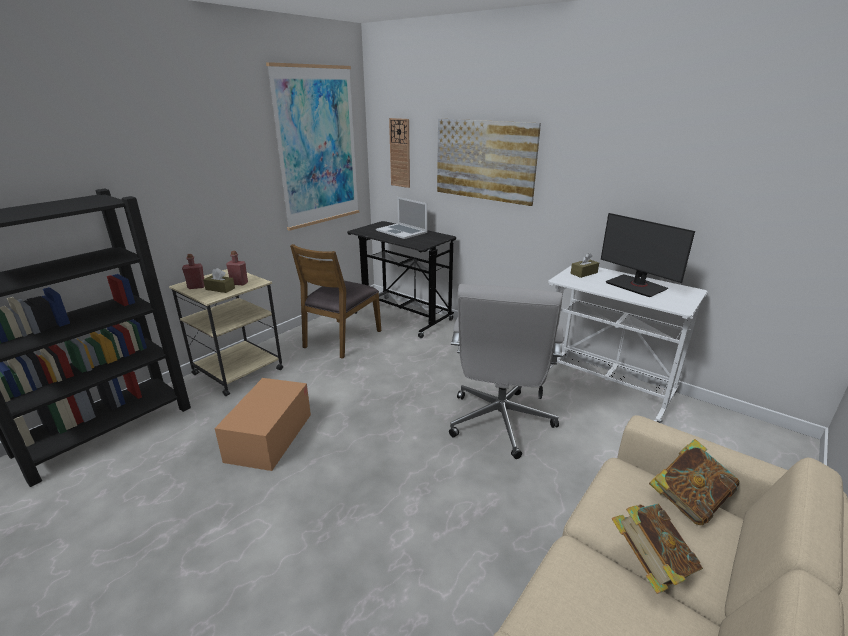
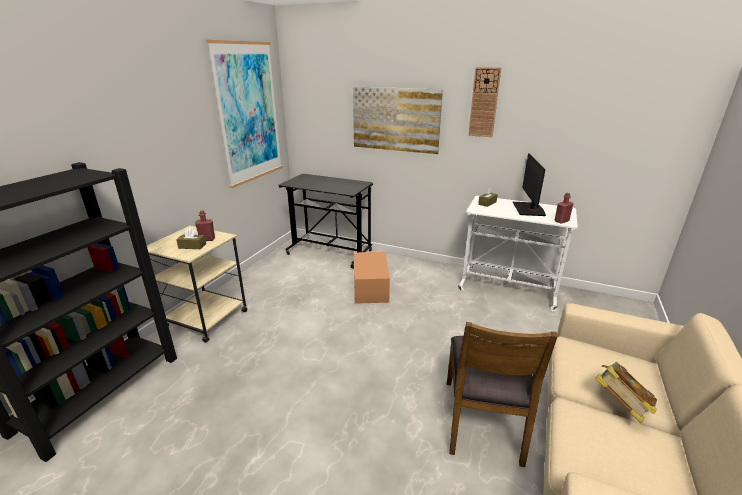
camera: 15 degrees left, 0 degrees up
red bottle [182,254,205,289] -> red bottle moved to [555,193,573,224]
cardboard box [215,378,311,471] -> cardboard box moved to [354,252,390,304]
brown chair [290,244,381,359] -> brown chair moved to [447,322,557,467]
laptop [376,197,427,239] -> none
wall clock [389,118,410,188] -> wall clock moved to [468,67,501,137]
grey office chair [449,284,563,459] -> none
monitor [601,213,695,297] -> monitor turned 60 degrees clockwise [513,153,546,216]
book [649,439,739,525] -> none

